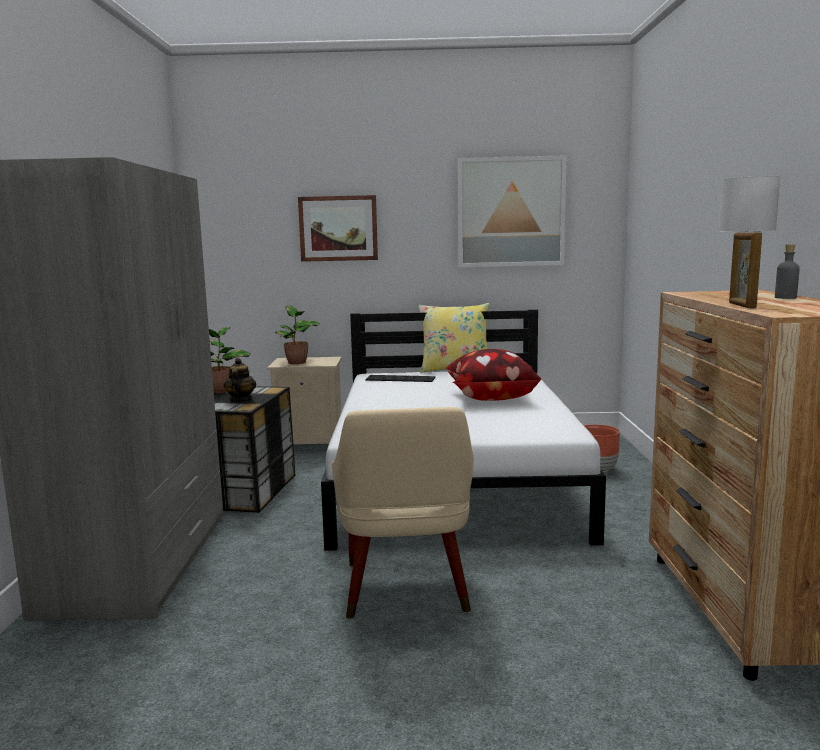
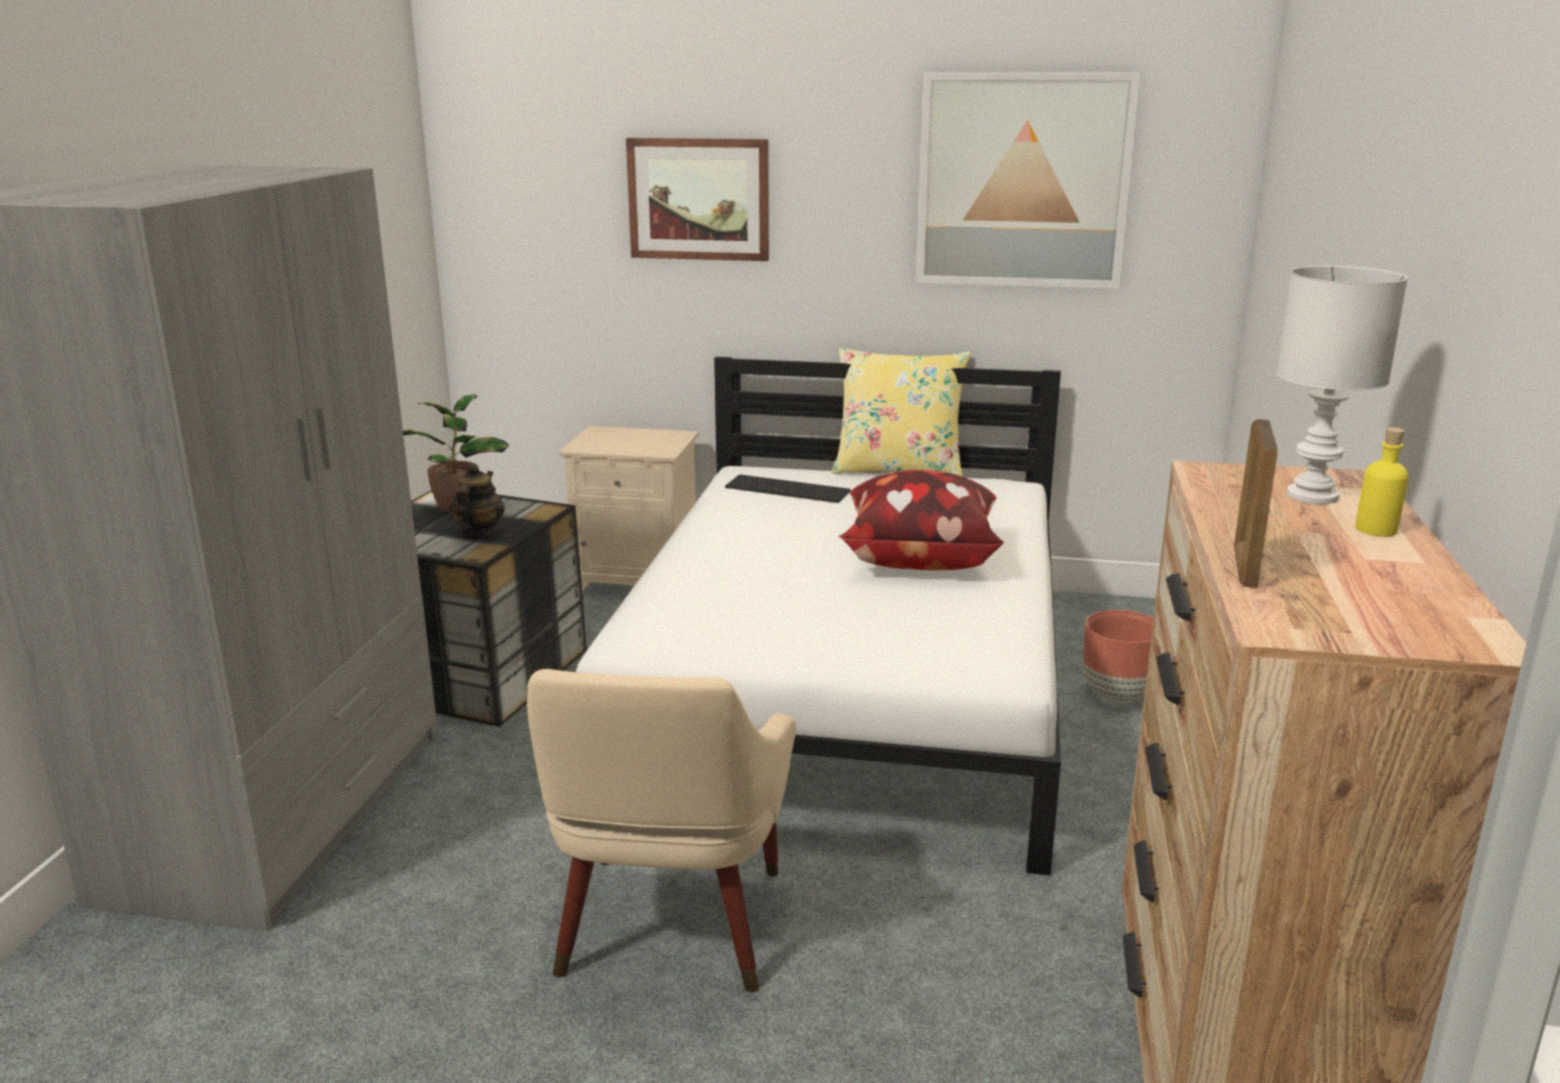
camera: 10 degrees right, 10 degrees up
potted plant [275,306,320,364] -> none
grey bottle [775,245,800,299] -> yellow bottle [1355,427,1409,537]

